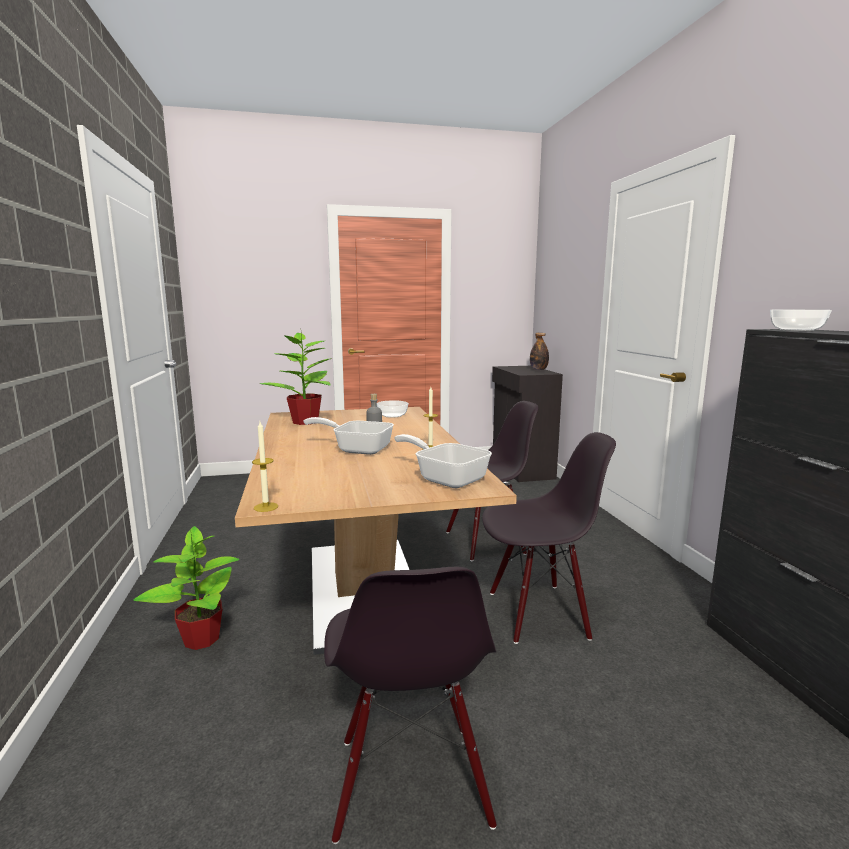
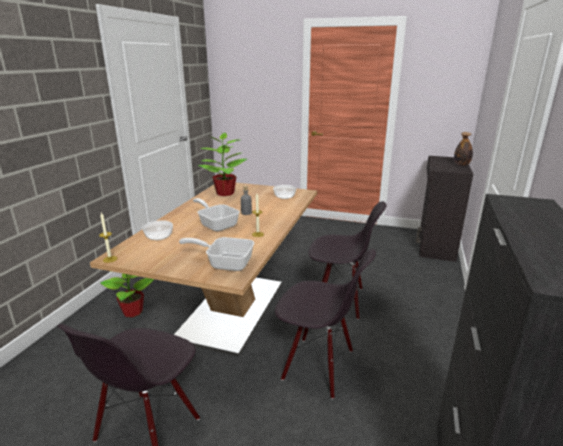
camera: 30 degrees right, 10 degrees up
frying pan [394,434,492,488] -> frying pan turned 60 degrees counterclockwise [179,237,254,271]
bowl [770,310,832,331] -> bowl moved to [142,220,173,240]

